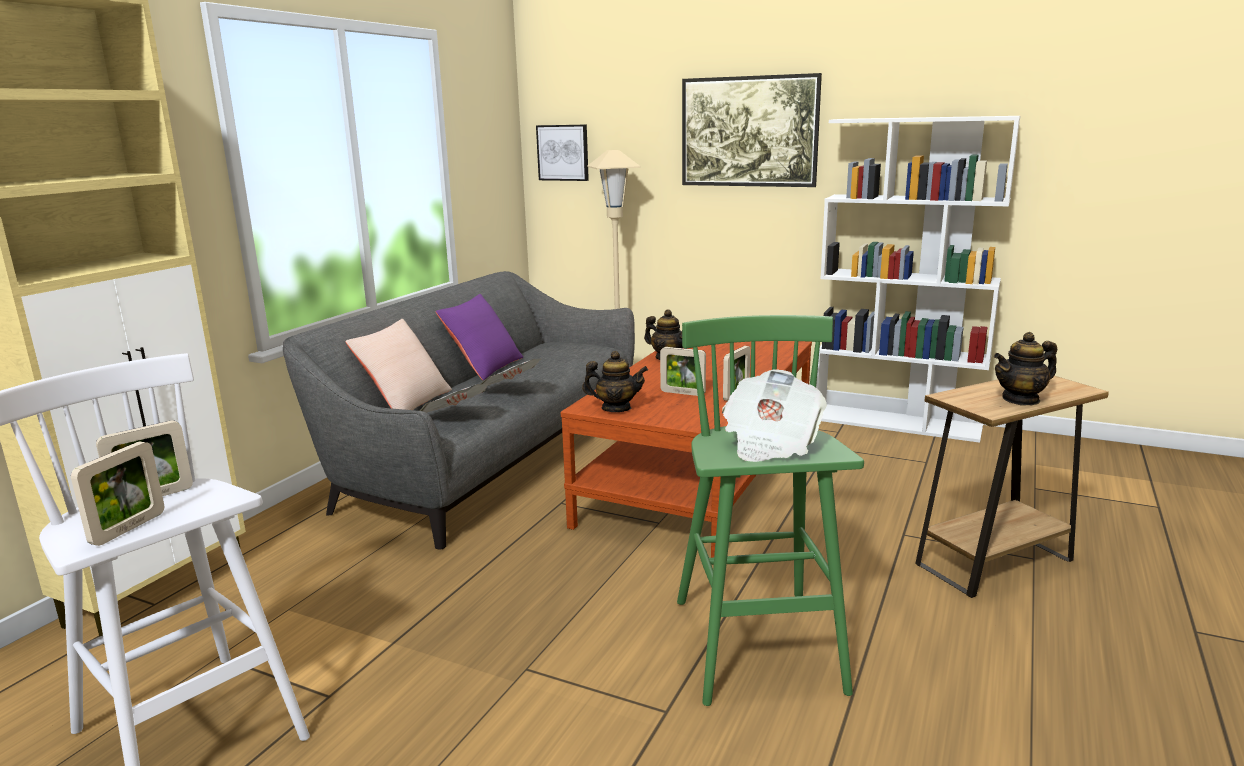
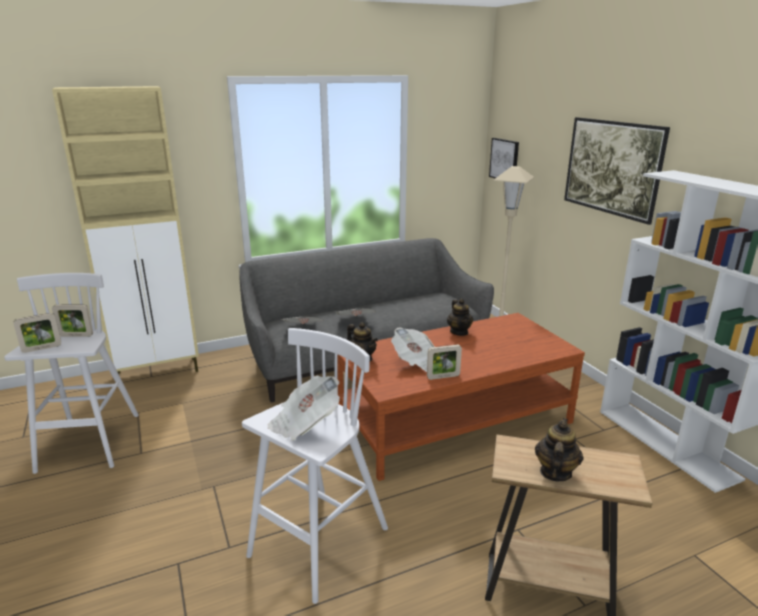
camera: 40 degrees right, 5 degrees up
beige pillow [345,319,452,410] -> none
purple pillow [436,294,523,380] -> none
picture frame [660,347,706,396] -> newspaper [391,327,435,372]
green stool [677,315,864,706] -> white stool [242,328,388,604]
teapot [994,332,1057,405] -> teapot turned 90 degrees clockwise [535,418,583,481]

